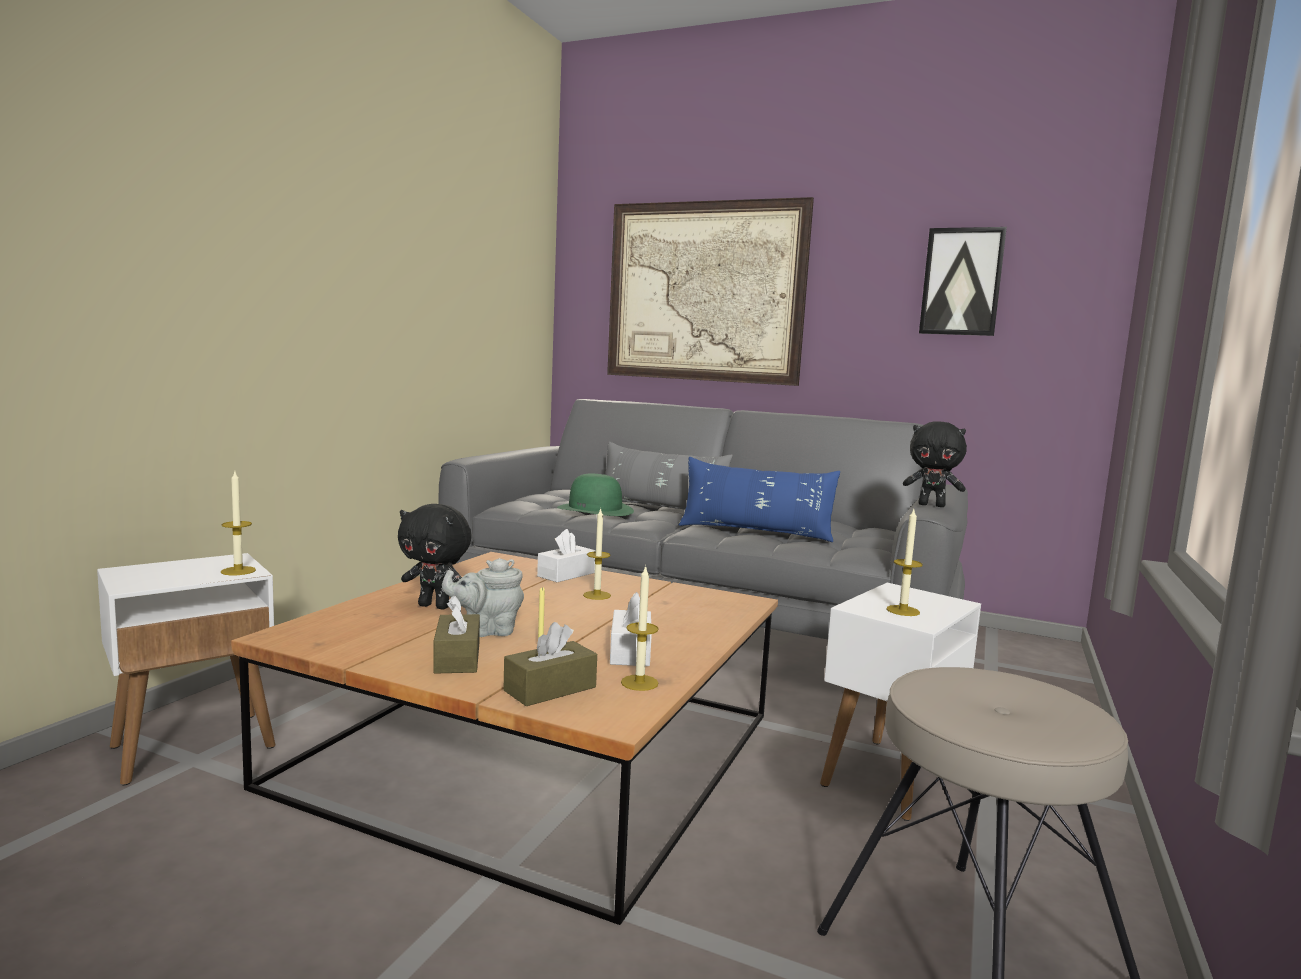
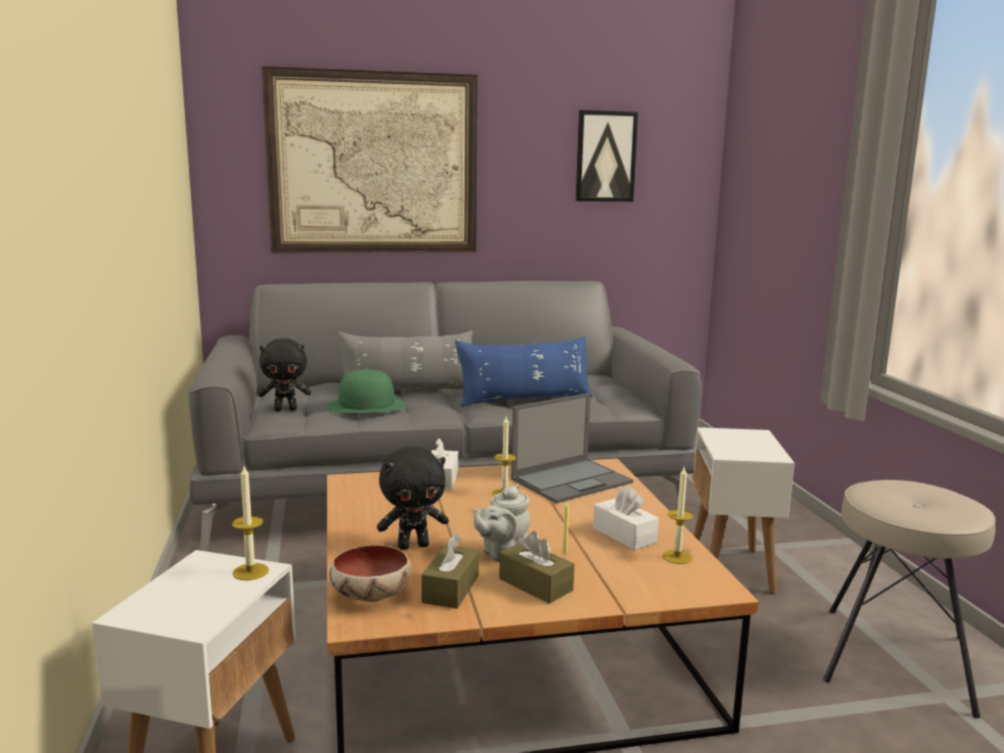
camera: 35 degrees left, 5 degrees up
brown tissue box [503,622,597,706] -> brown tissue box moved to [421,533,479,609]
candle [886,510,923,616] -> none
black plush toy [903,421,967,507] -> black plush toy moved to [259,338,311,411]
none -> bowl [329,545,412,602]
none -> laptop [511,393,633,503]

